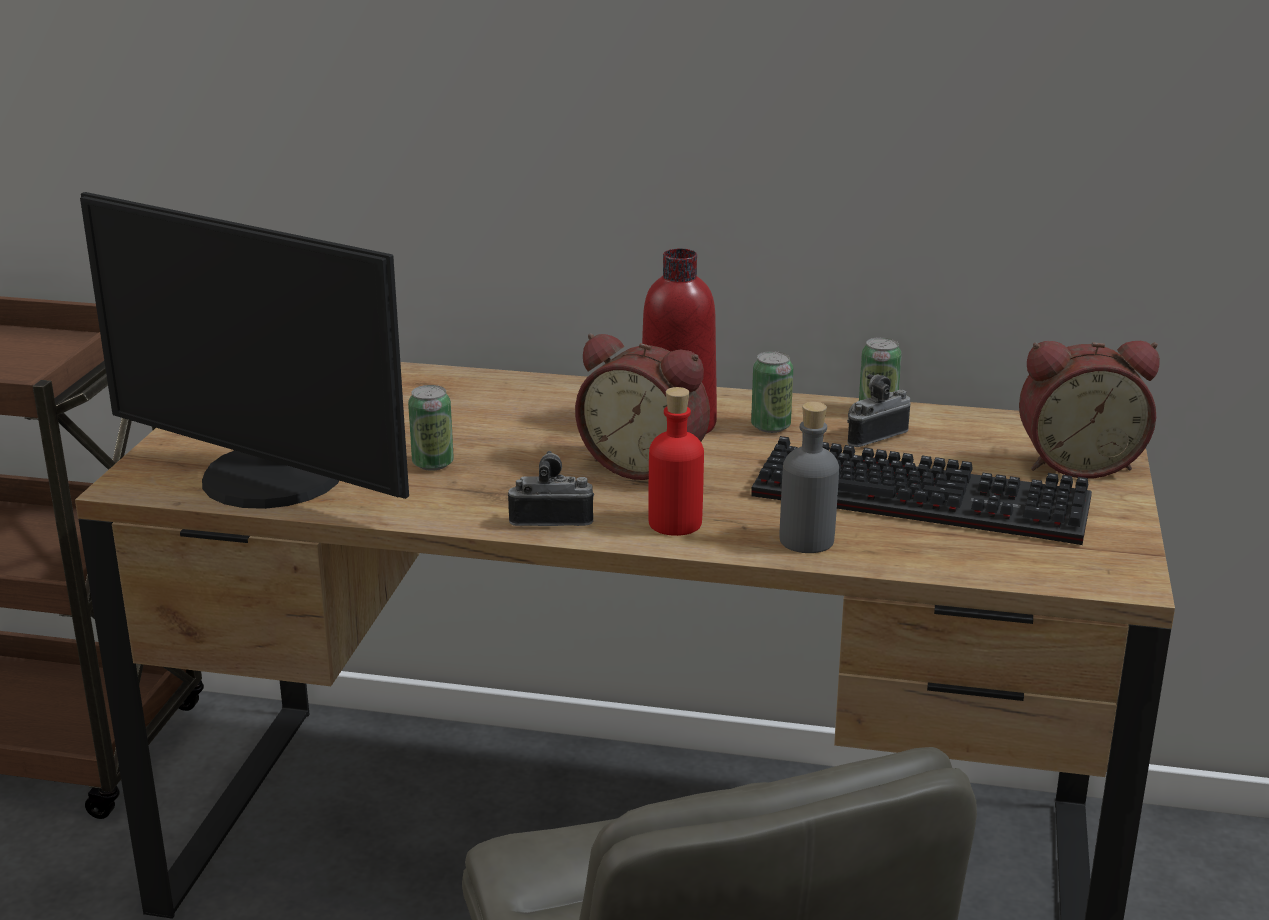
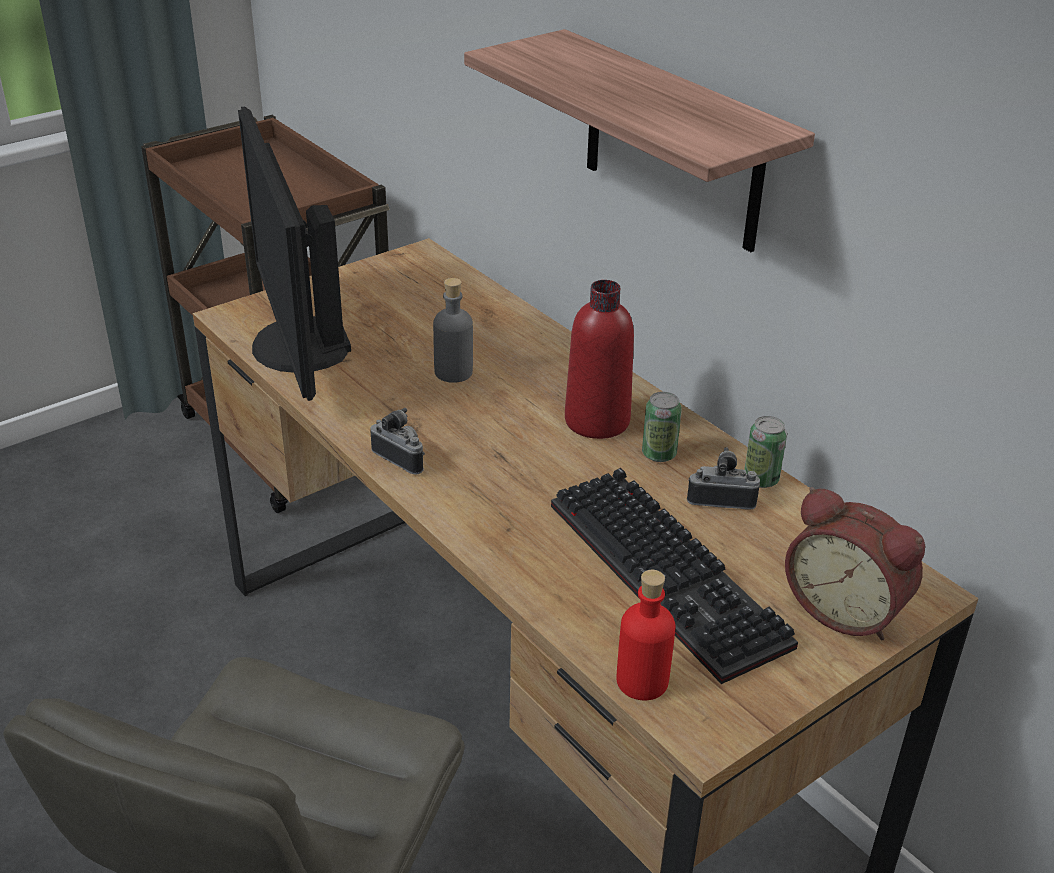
camera: 40 degrees right, 10 degrees up
can [408,385,454,471] -> none
alarm clock [575,333,710,480] -> none
red bottle [648,387,704,536] -> red bottle moved to [616,570,675,700]
grey bottle [780,402,839,553] -> grey bottle moved to [433,278,473,383]
none -> shelf [464,29,815,252]

